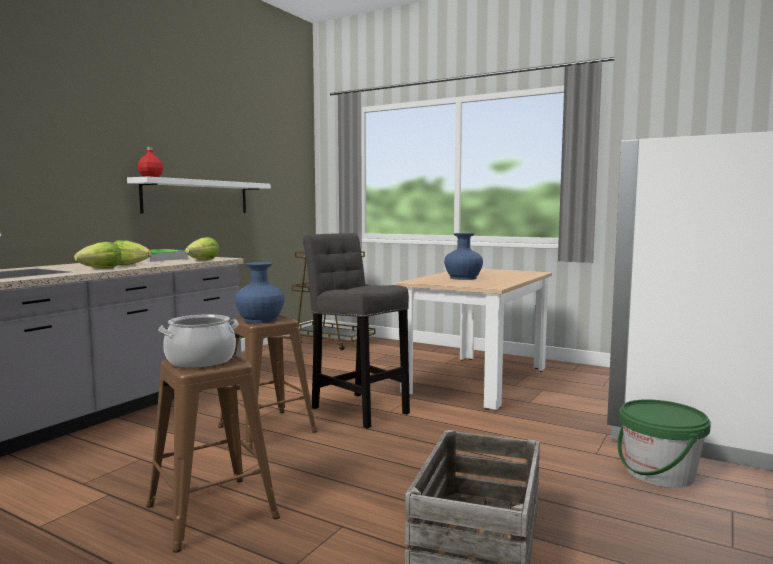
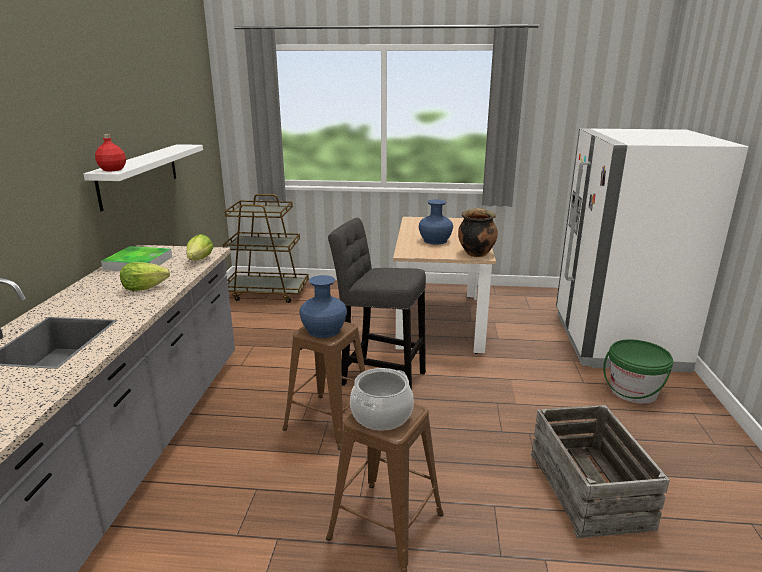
camera: 25 degrees left, 15 degrees up
lettuce [74,242,122,268] -> none
none -> cooking pot [458,208,498,257]

